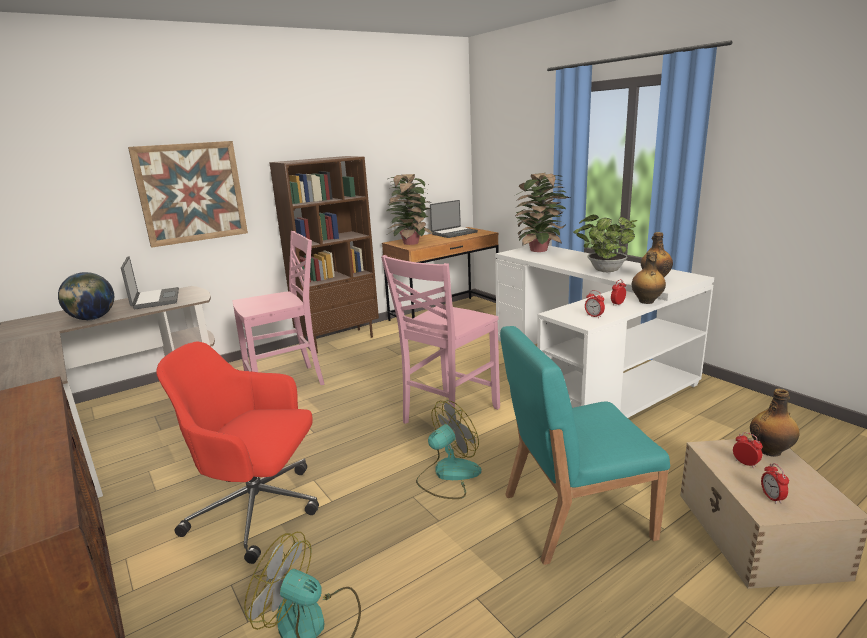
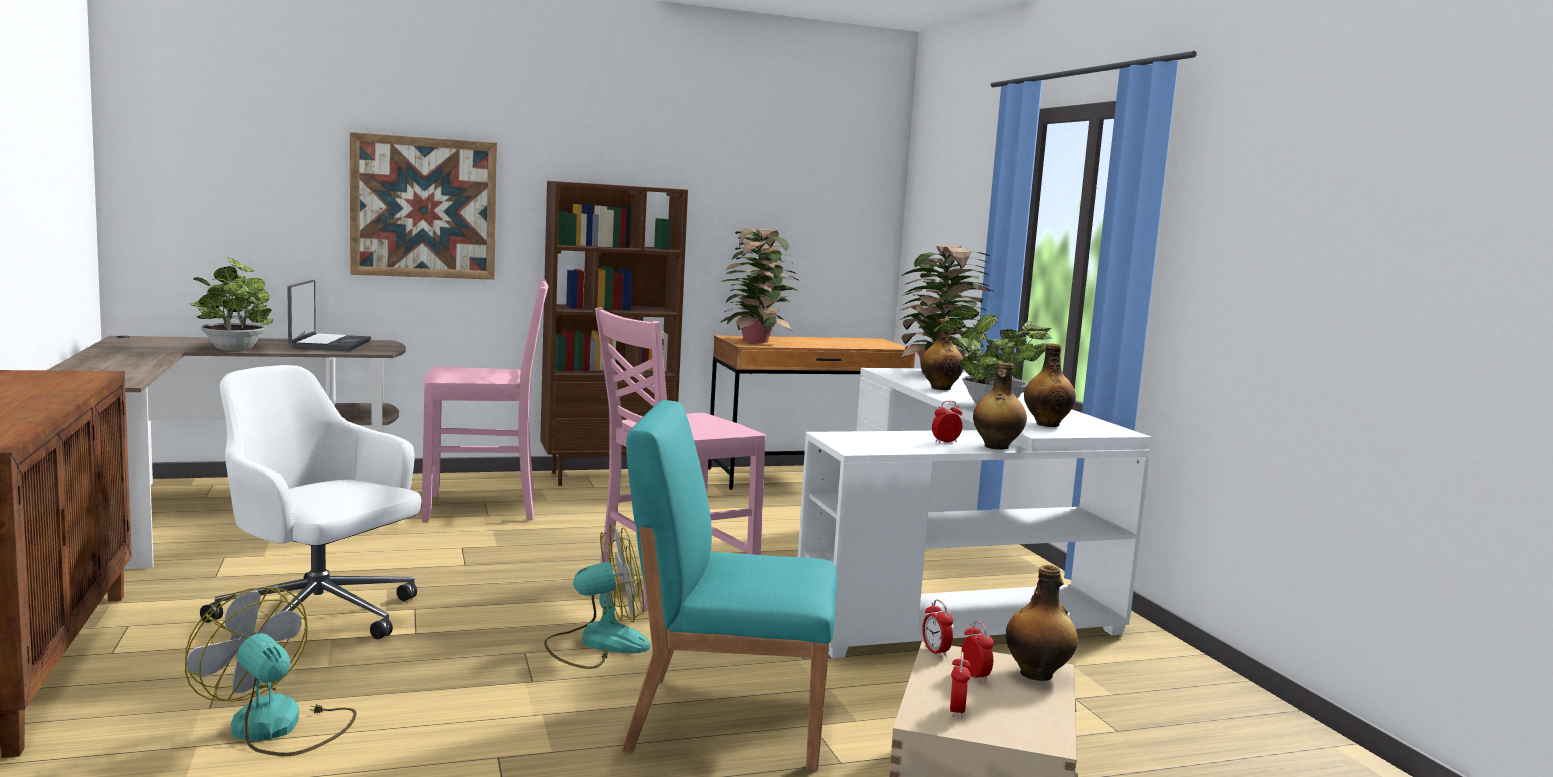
camera: 15 degrees right, 10 degrees down
globe [58,272,114,320] -> potted plant [190,257,273,351]
red office chair [156,341,319,564] -> white office chair [200,365,421,639]
laptop [430,200,478,238] -> none
alarm clock [585,290,605,318] -> alarm clock moved to [922,599,953,657]
none -> bottle [920,319,964,390]

